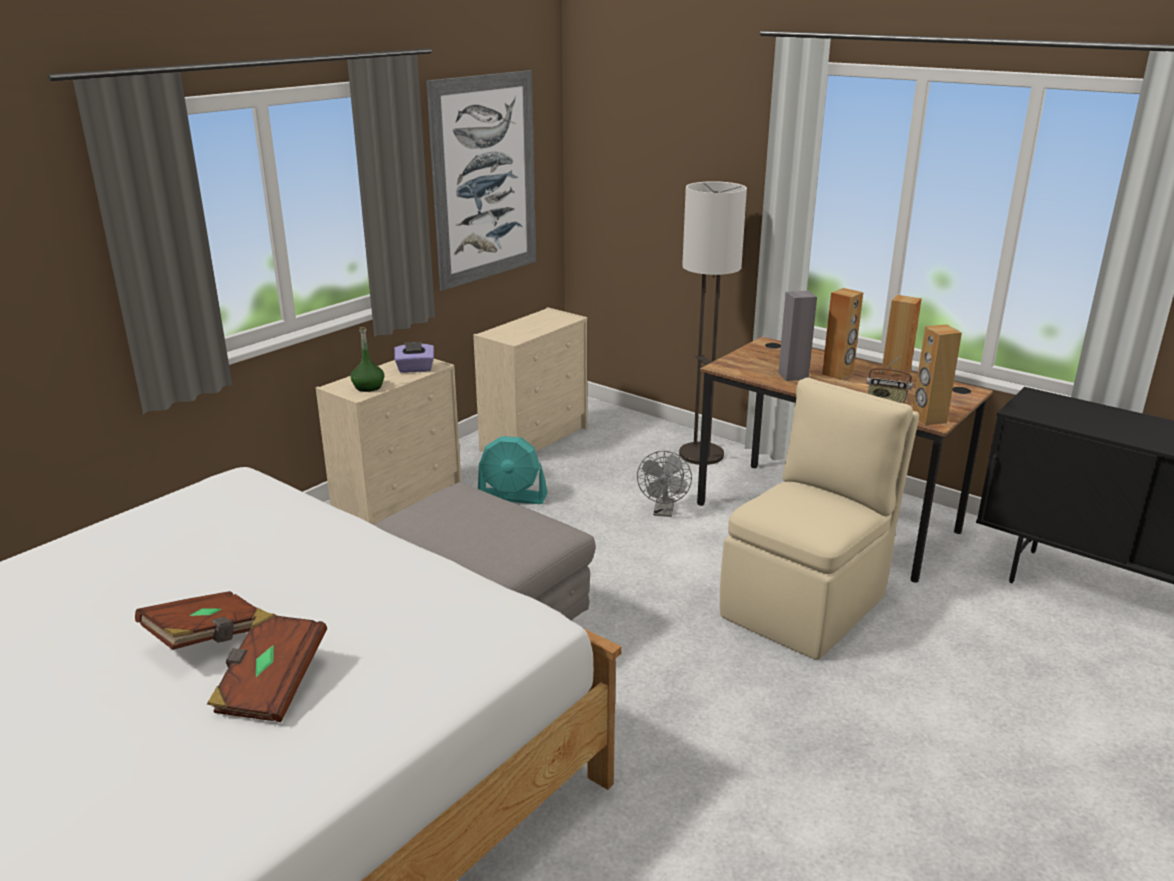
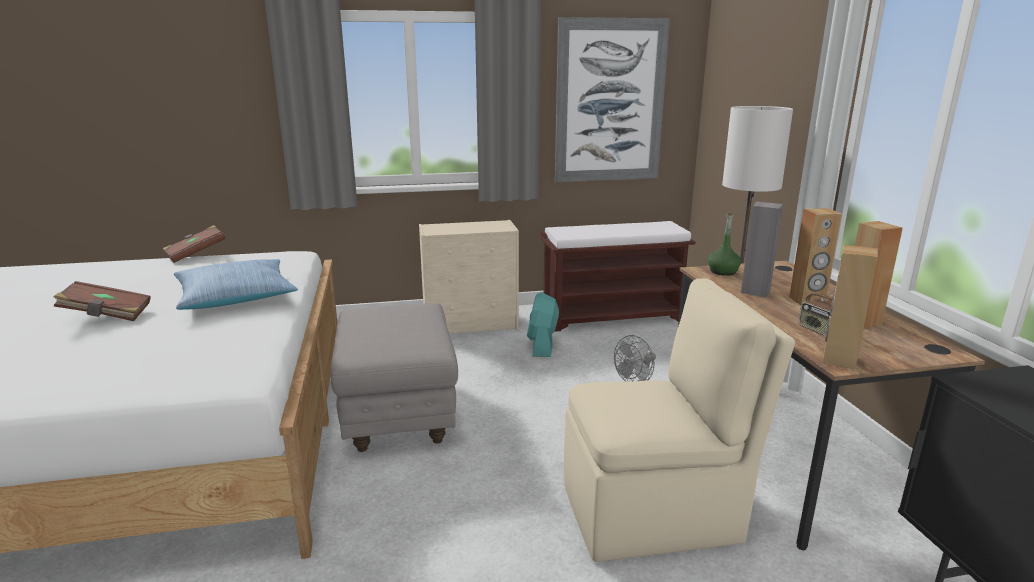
camera: 40 degrees right, 5 degrees down
brown book [207,611,327,722] -> brown book moved to [163,225,226,263]
green bottle [351,327,385,392] -> green bottle moved to [708,213,741,276]
purple tissue box [394,342,434,373] -> none
beige dresser [473,307,587,452] -> brown bench [540,221,696,332]
turquoise fan [478,436,548,504] -> turquoise fan turned 45 degrees clockwise [527,292,559,357]
none -> pillow [174,259,298,310]

